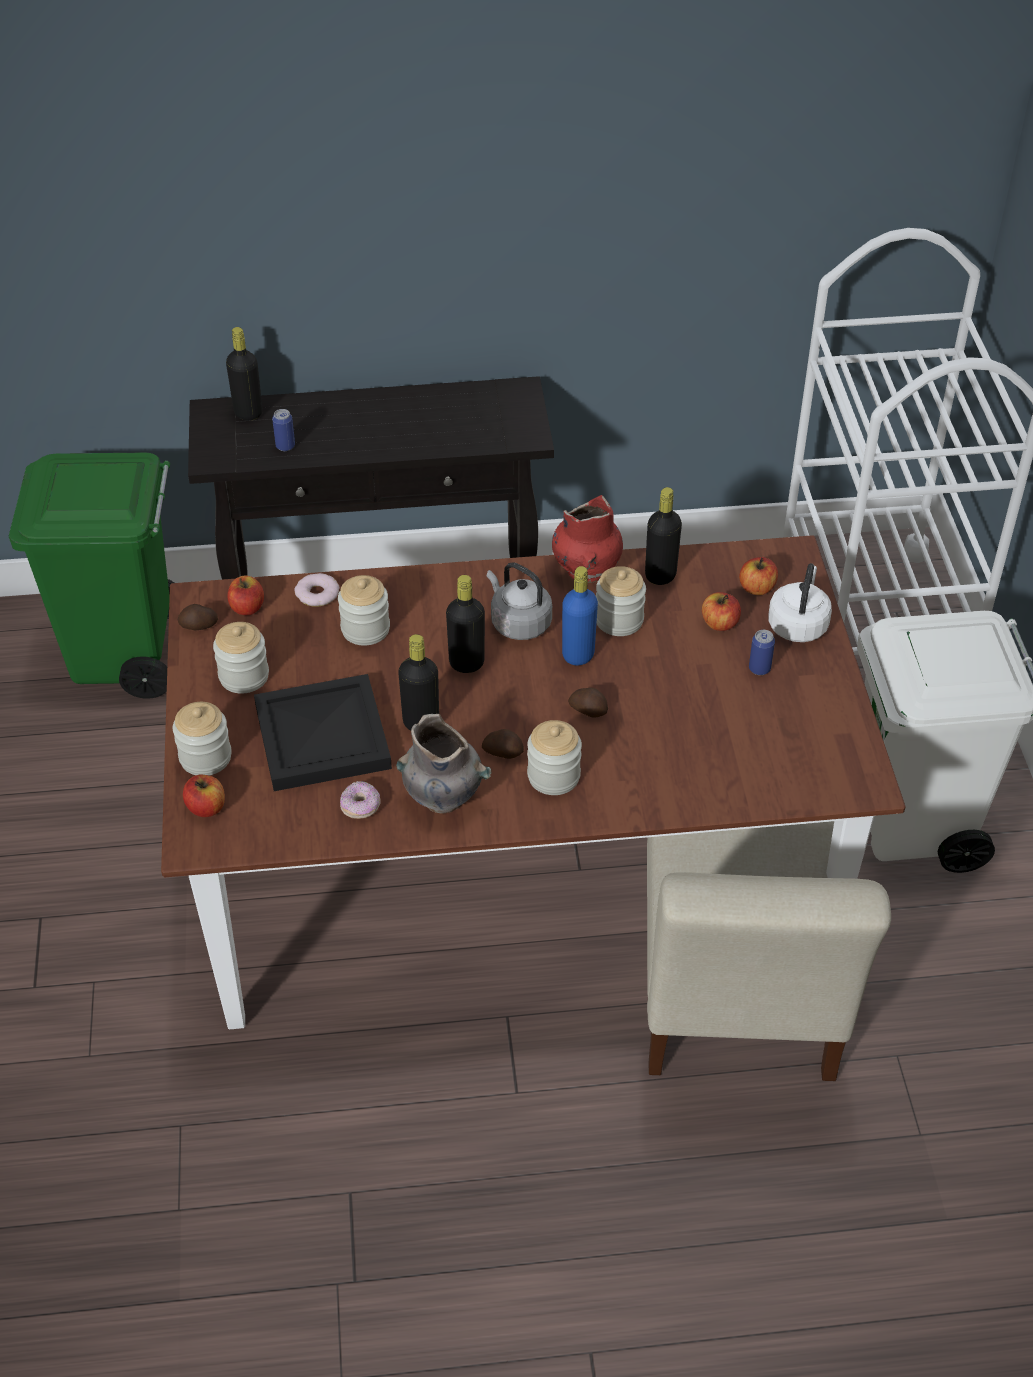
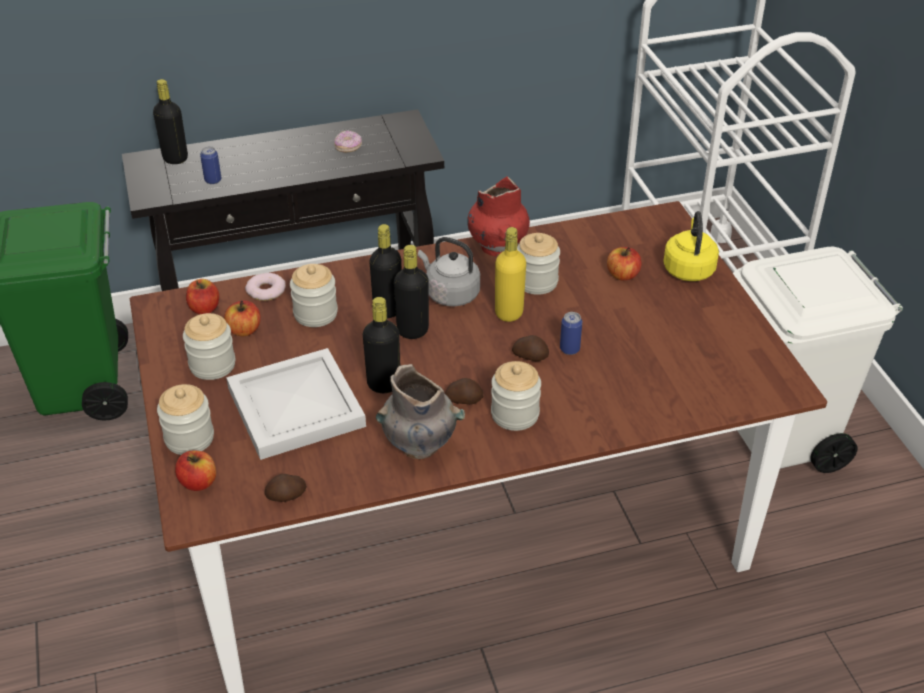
camera: 10 degrees left, 5 degrees down
potato [178,604,218,630] -> potato moved to [264,474,307,502]
black tray [254,674,392,791] -> white tray [226,348,366,460]
donut [340,781,380,819] -> donut moved to [334,130,362,153]
blue bottle [562,566,598,665] -> yellow bottle [495,227,526,322]
black bottle [645,487,682,585] -> black bottle moved to [369,224,401,318]
beige chair [647,821,891,1081] -> none
apple [739,557,778,595] -> apple moved to [224,300,261,336]
can [749,630,775,675] -> can moved to [560,312,582,355]
white kettle [768,563,832,642] -> yellow kettle [663,211,719,281]

